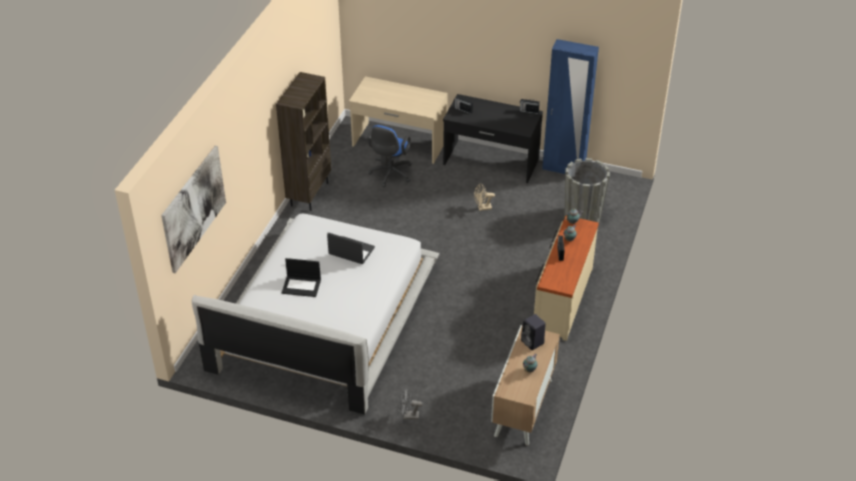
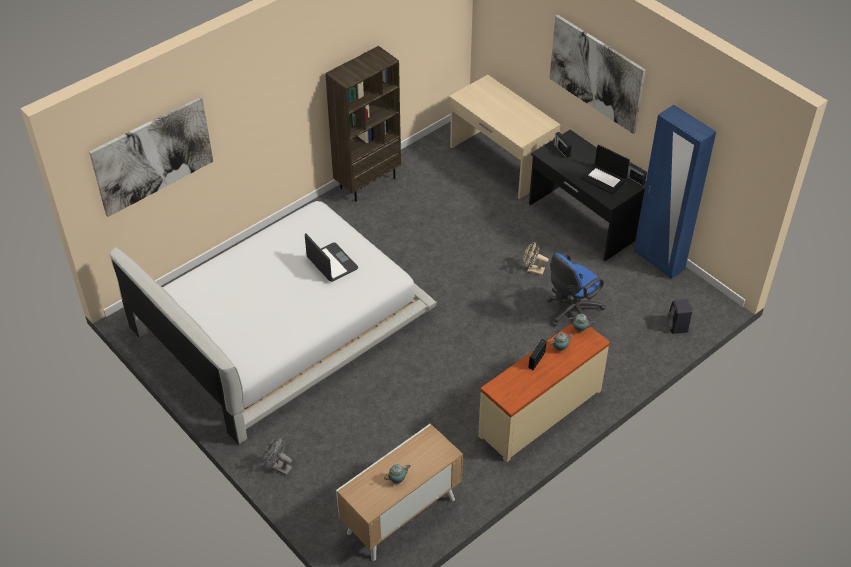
camera: 30 degrees right, 5 degrees up
laptop [282,258,321,297] -> laptop moved to [581,144,630,194]
blue office chair [368,125,411,187] -> blue office chair moved to [547,253,605,327]
black speaker [521,314,546,350] -> black speaker moved to [667,299,693,334]
grey planter [565,158,610,223] -> none
none -> picture [549,15,646,134]

